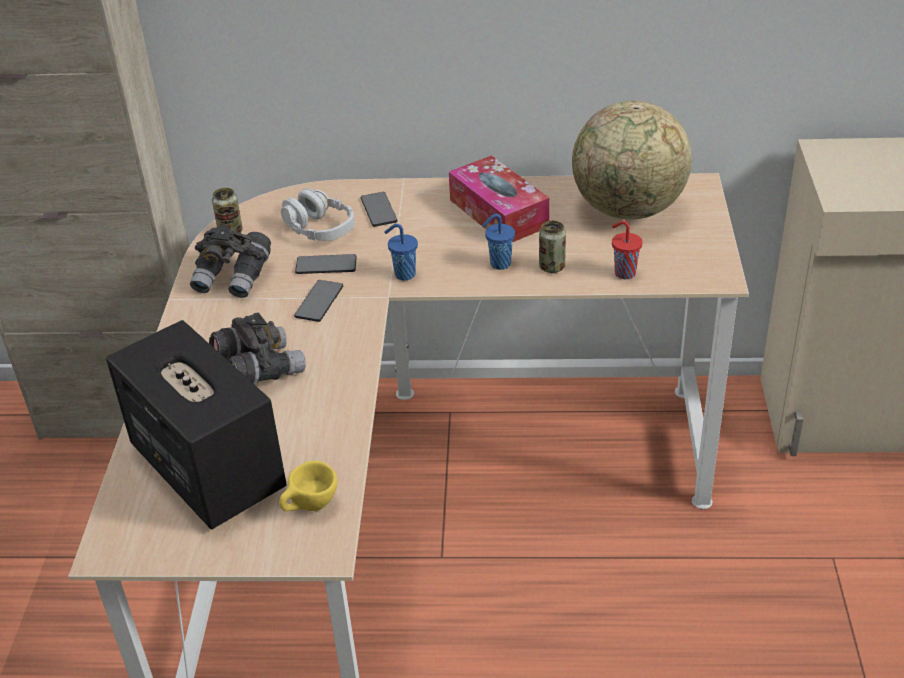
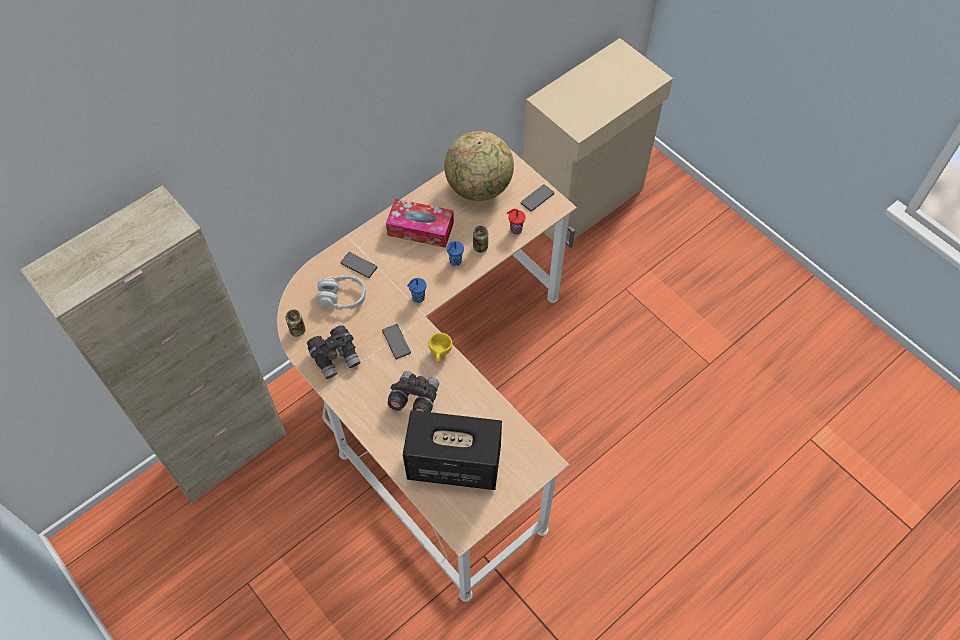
camera: 45 degrees left, 20 degrees up
yellow cup [279,460,337,511] -> yellow cup moved to [429,333,452,363]
phone [295,254,357,274] -> phone moved to [521,184,554,211]

